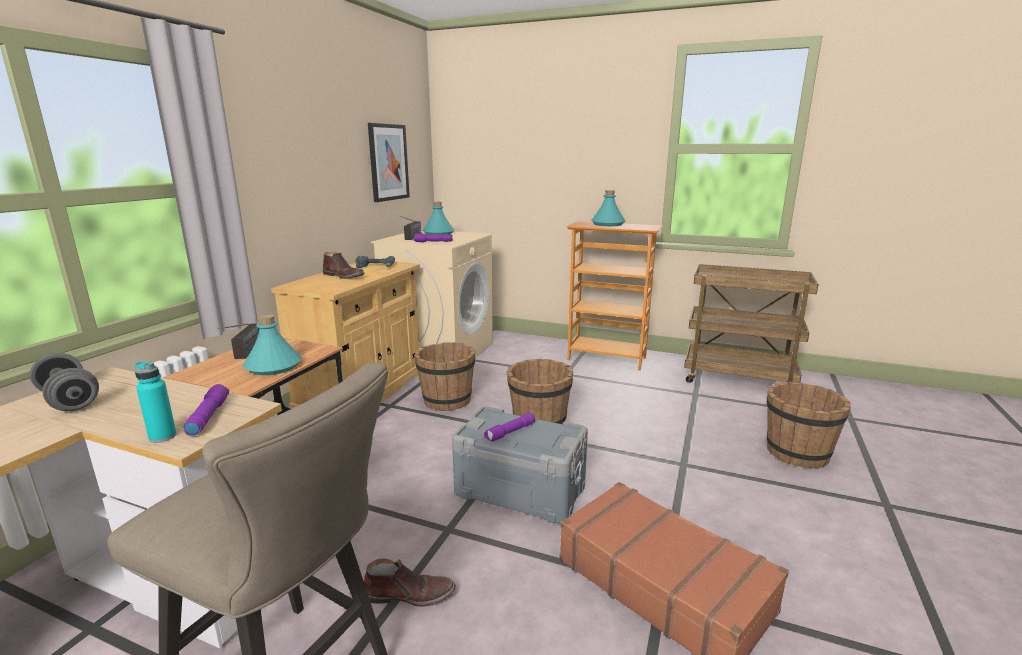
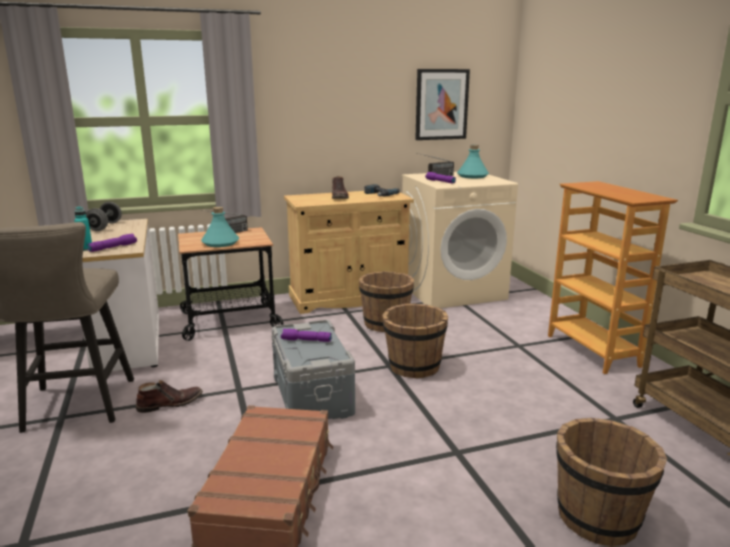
camera: 50 degrees right, 0 degrees up
brown boot [364,559,456,607] -> brown boot turned 75 degrees counterclockwise [136,380,203,413]
turquoise bottle [591,190,625,226] -> none

